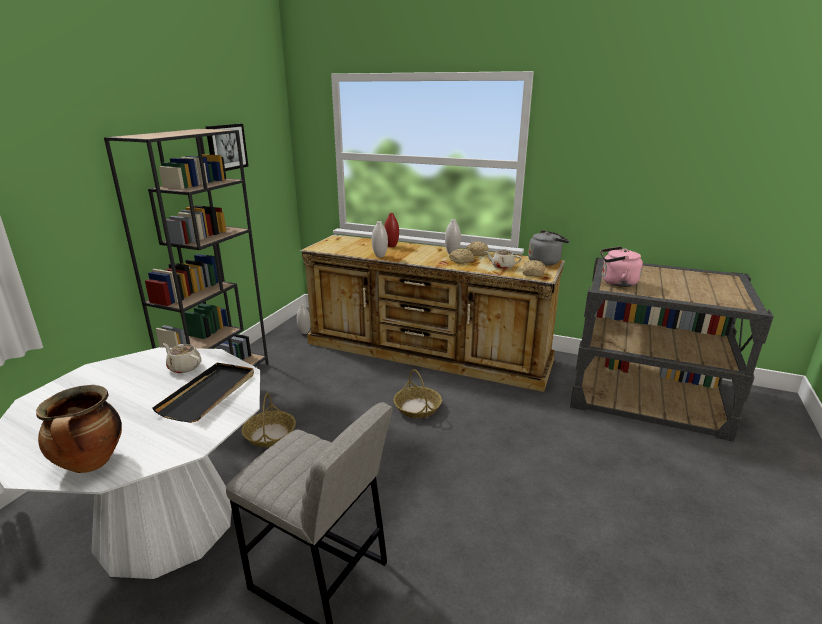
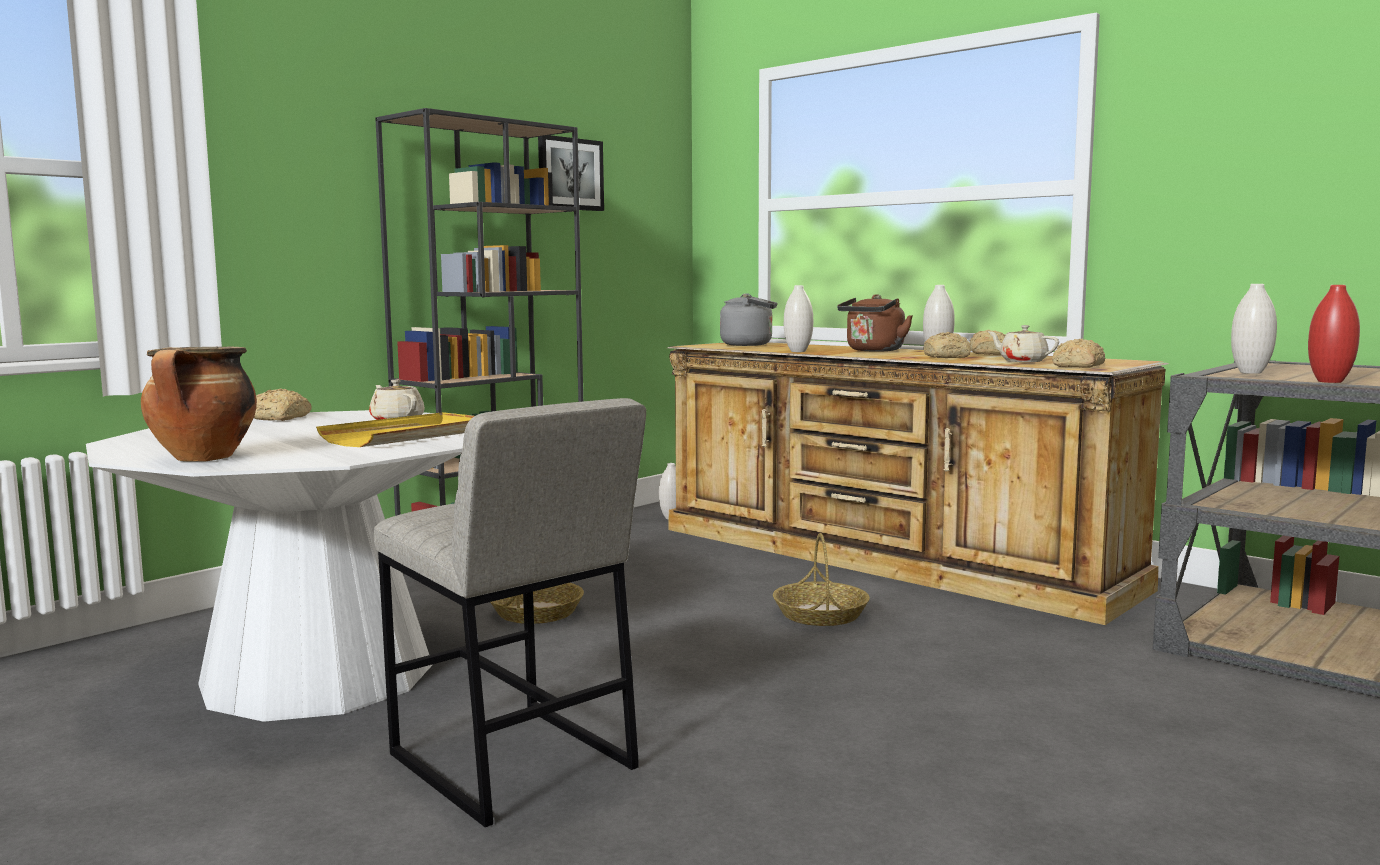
camera: 20 degrees right, 15 degrees down
black tray [152,363,254,423] -> yellow tray [316,412,474,447]
red vase [384,213,399,247] -> red vase moved to [1308,285,1360,383]
grey kettle [528,230,569,266] -> grey kettle moved to [720,293,777,346]
pink kettle [600,246,643,287] -> white vase [1231,284,1277,374]
none -> bread [254,388,312,421]
none -> brown kettle [837,294,913,352]

